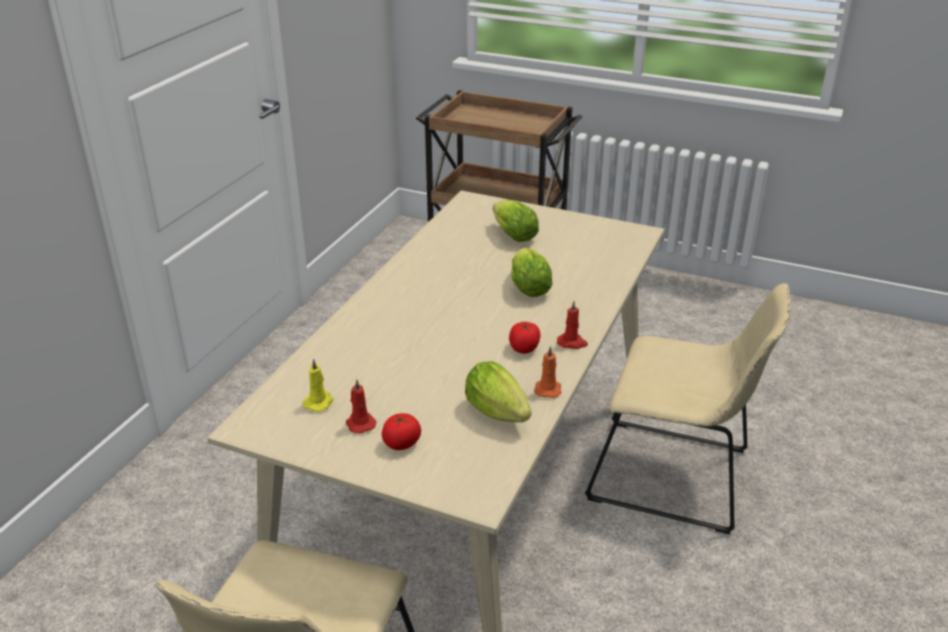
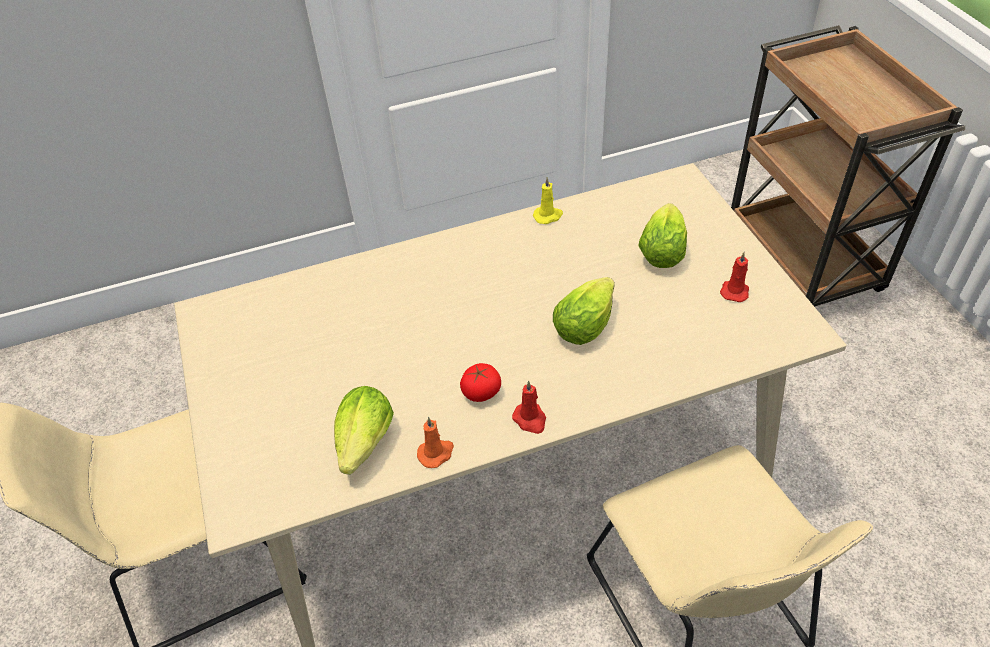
camera: 50 degrees right, 15 degrees up
yellow candle [303,358,333,412] -> yellow candle moved to [533,177,563,224]
red candle [346,379,377,434] -> red candle moved to [720,252,749,302]
tomato [382,413,421,450] -> none

